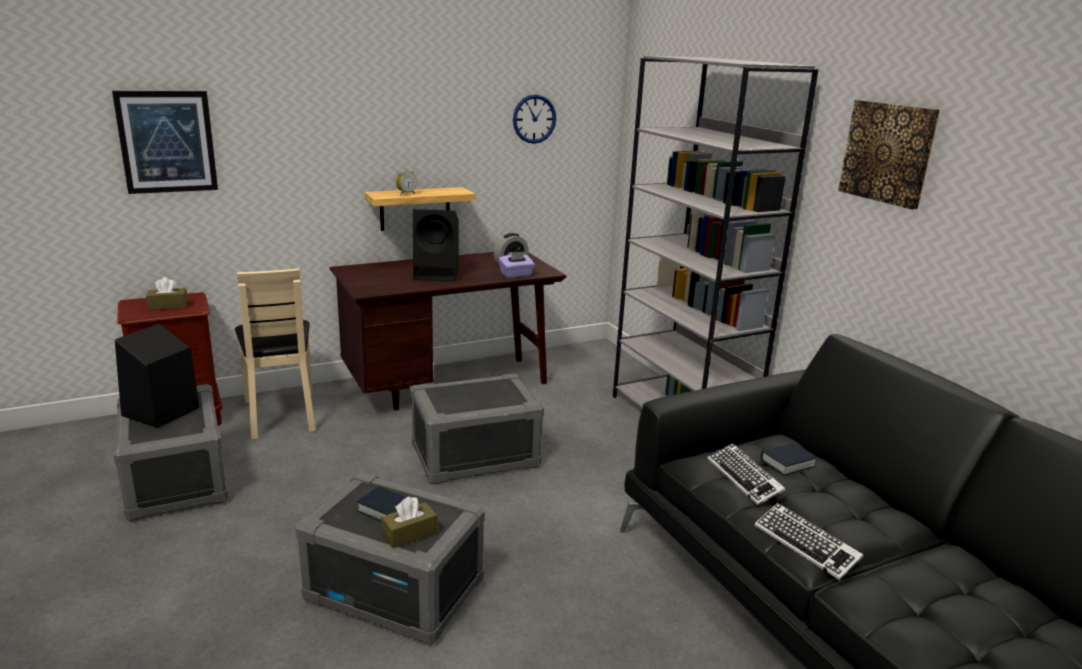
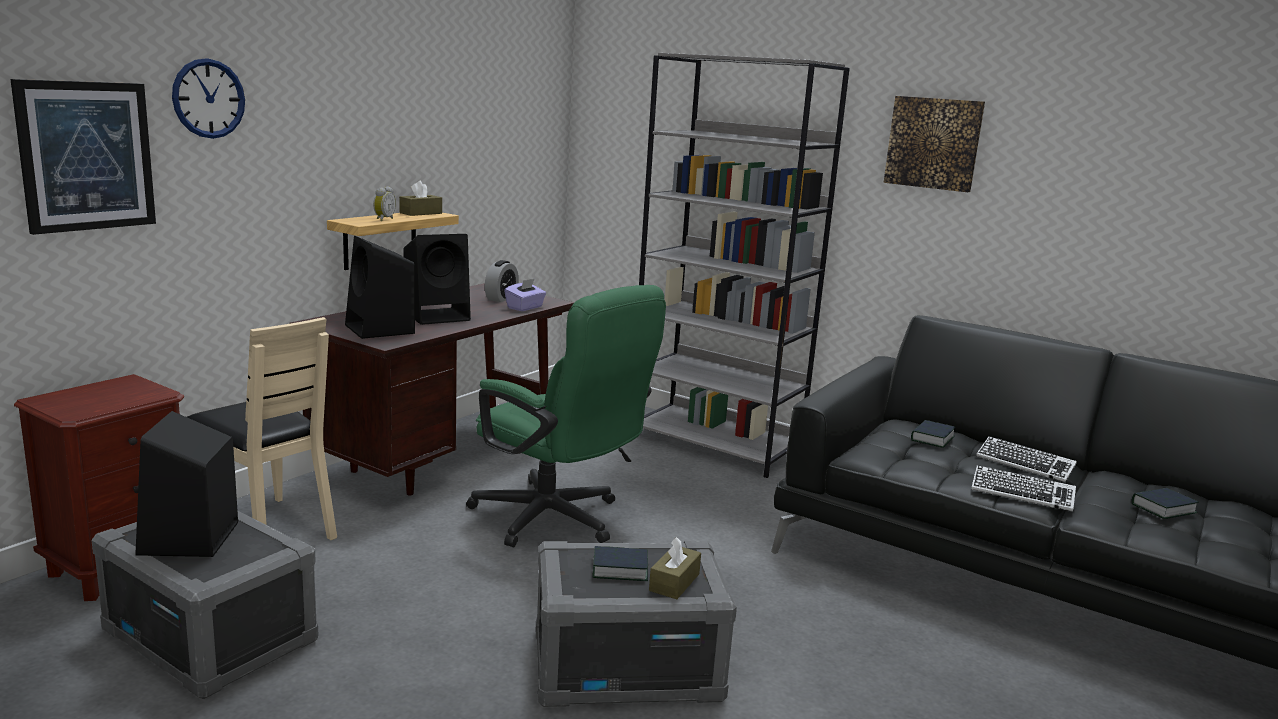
camera: 30 degrees left, 5 degrees down
brown tissue box [146,277,188,310] -> brown tissue box moved to [399,181,442,216]
grey storage box [410,373,544,484] -> green office chair [466,285,666,547]
wall clock [513,94,556,144] -> wall clock moved to [172,58,245,139]
keyboard [708,443,785,506] -> keyboard moved to [976,436,1077,483]
none -> black speaker [345,236,415,339]
none -> book [1132,488,1198,519]

